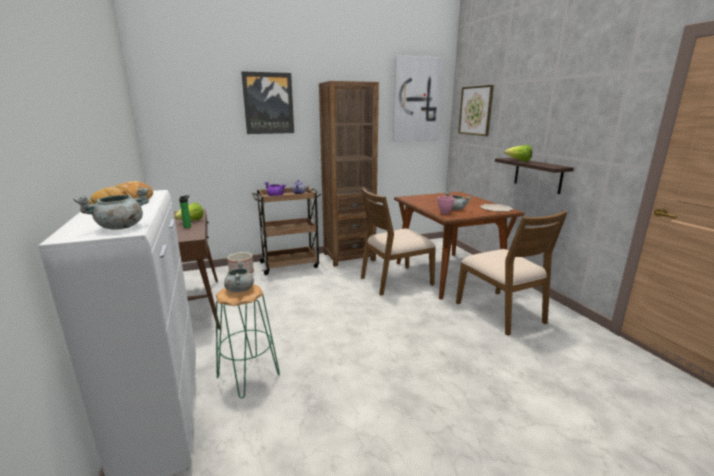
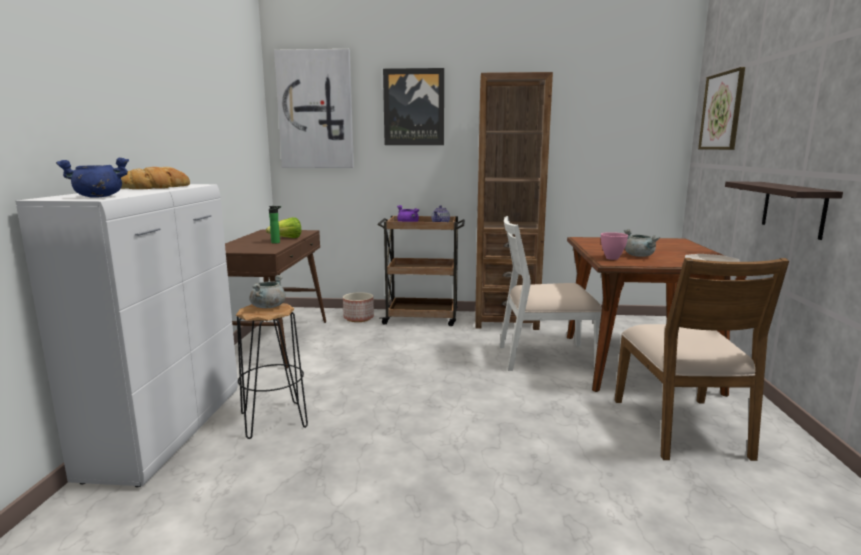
camera: 25 degrees right, 5 degrees down
grey cooking pot [73,187,149,230] -> blue cooking pot [56,158,129,198]
green stool [216,284,280,398] -> black stool [236,303,308,439]
brown chair [361,188,436,295] -> white chair [499,216,602,371]
picture [393,55,444,142] -> picture moved to [274,49,354,168]
lettuce [504,145,532,162] -> none

